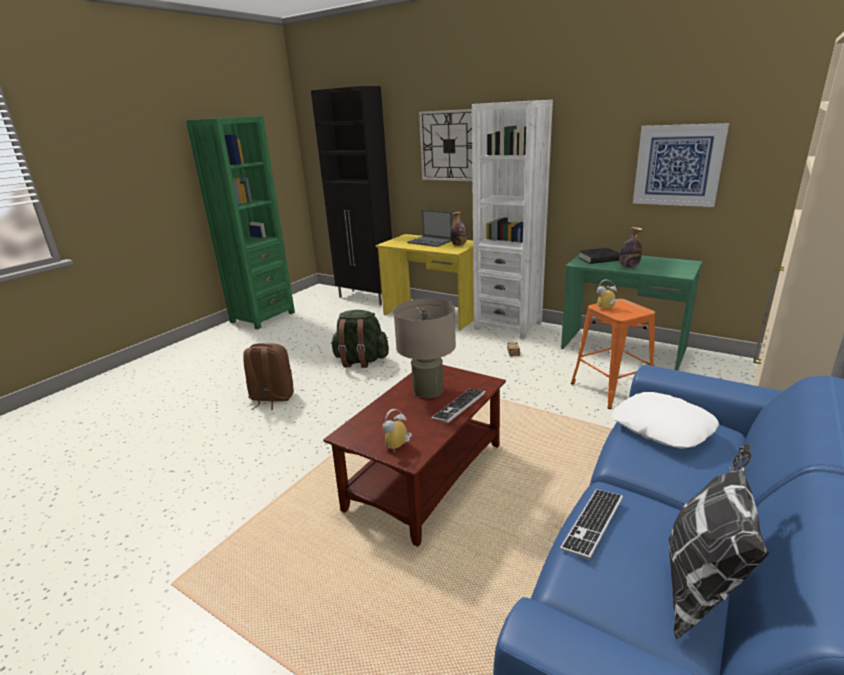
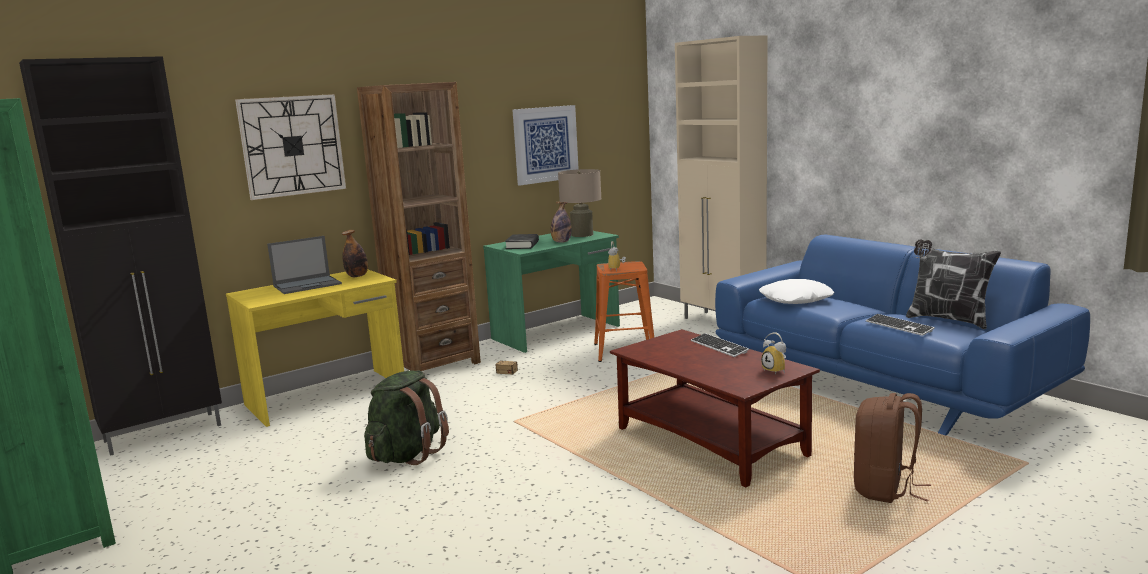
camera: 70 degrees left, 10 degrees down
brown backpack [243,343,294,410] -> brown backpack moved to [854,393,931,503]
beige table lamp [393,299,456,398] -> beige table lamp moved to [558,169,601,237]
white bookcase [472,100,553,339] -> brown bookcase [357,82,481,371]

